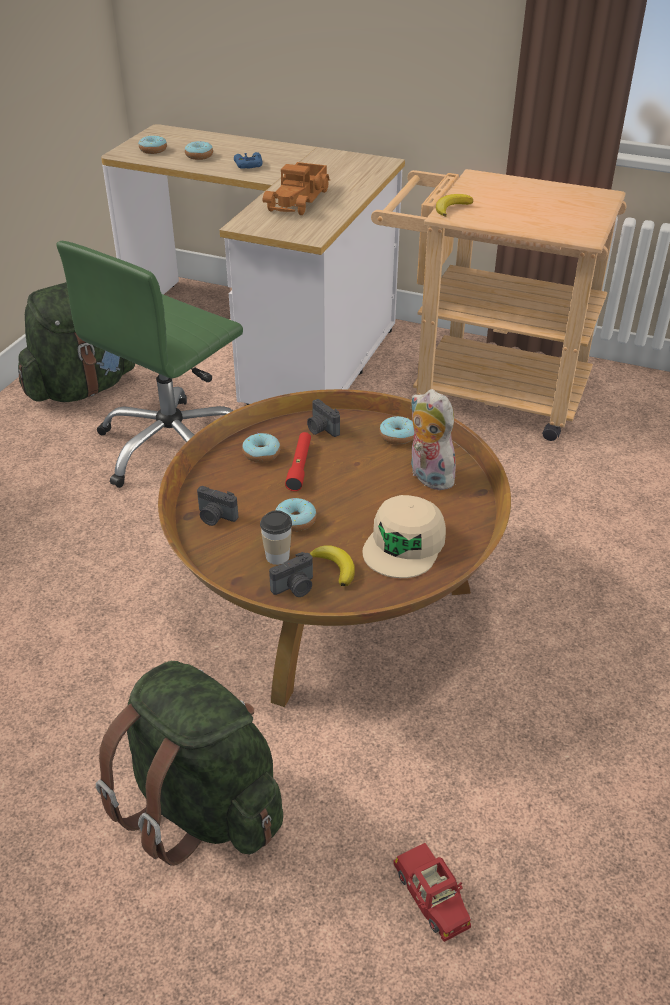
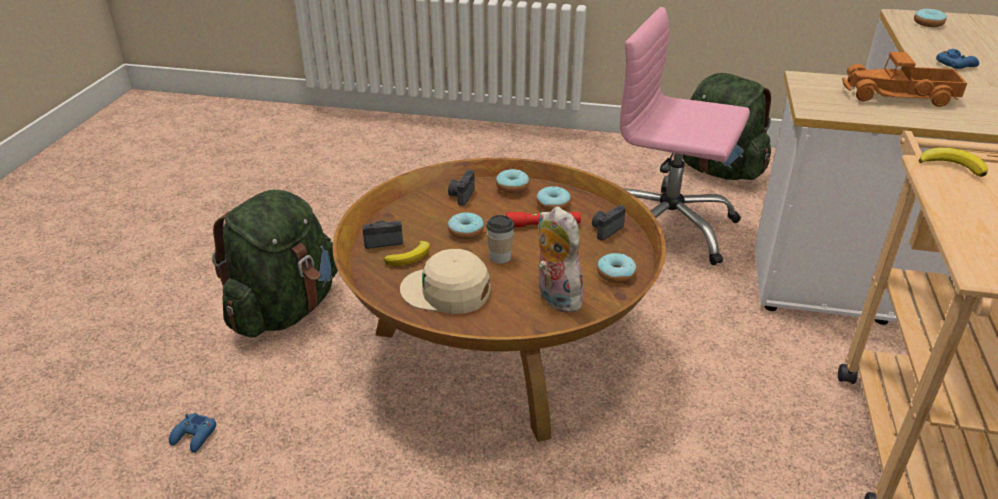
camera: 80 degrees right, 5 degrees down
green office chair [57,241,243,488] -> pink office chair [620,7,750,265]
donut [185,141,213,160] -> donut moved to [496,169,529,193]
cup [260,510,292,565] -> cup moved to [486,215,514,264]
camera [269,552,313,597] -> camera turned 120 degrees clockwise [362,220,403,249]
red toy car [393,843,471,942] -> blue game controller [169,413,216,453]
plush toy [411,389,456,490] -> plush toy turned 75 degrees counterclockwise [538,206,585,313]

